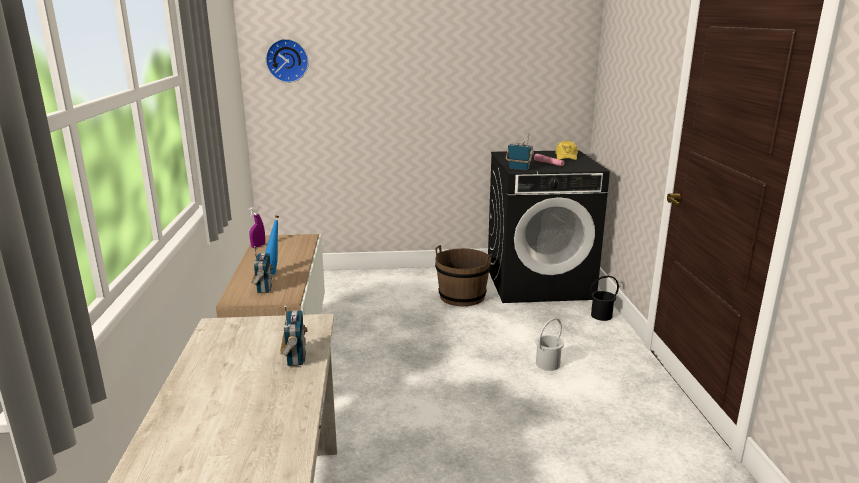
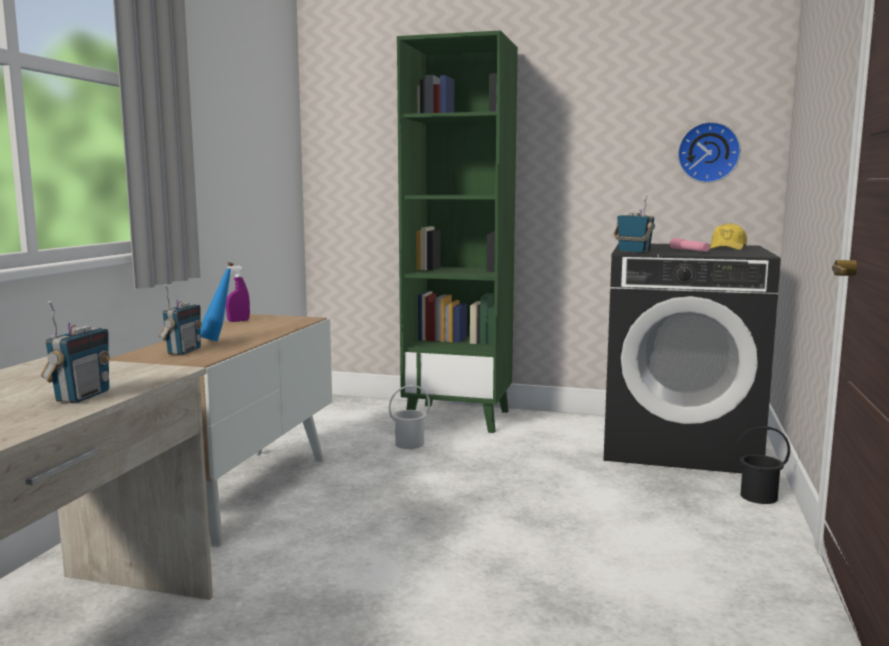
camera: 20 degrees right, 10 degrees down
wall clock [266,39,309,83] -> wall clock moved to [678,122,741,183]
brown bucket [435,245,492,306] -> none
white bucket [535,318,564,371] -> white bucket moved to [388,385,430,449]
none -> green bookcase [397,30,518,433]

